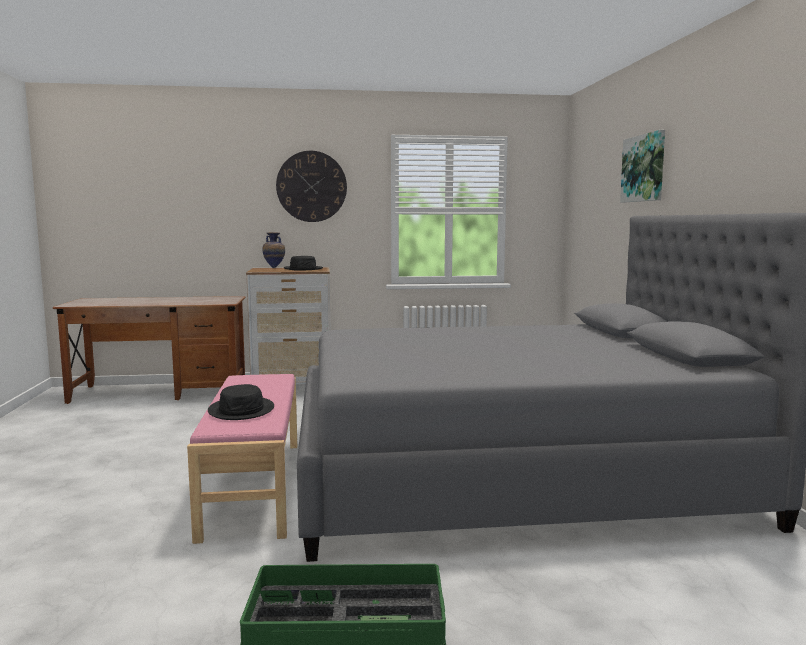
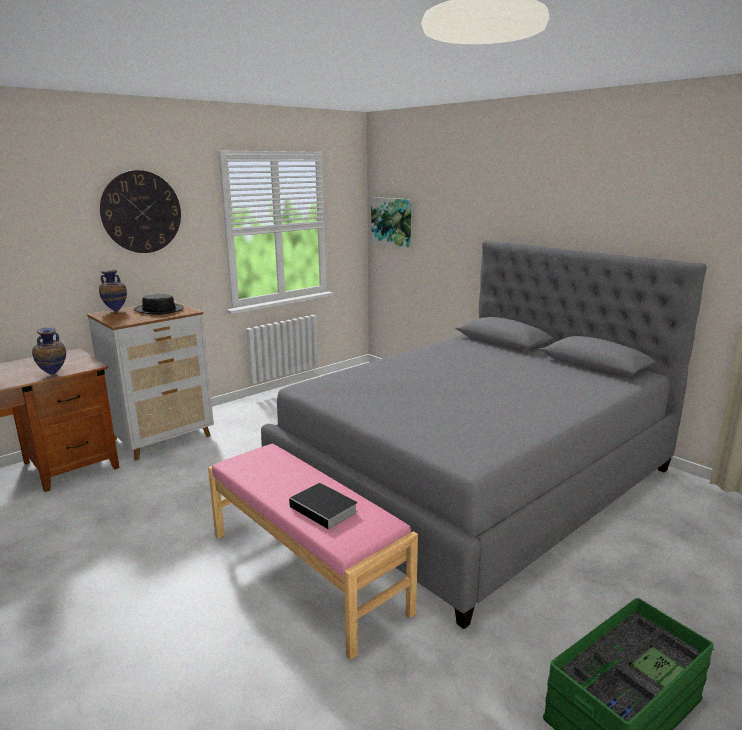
camera: 35 degrees left, 10 degrees up
black hat [208,384,274,420] -> book [289,483,358,533]
picture [620,130,665,202] -> picture moved to [371,197,411,248]
none -> vase [32,328,66,375]

